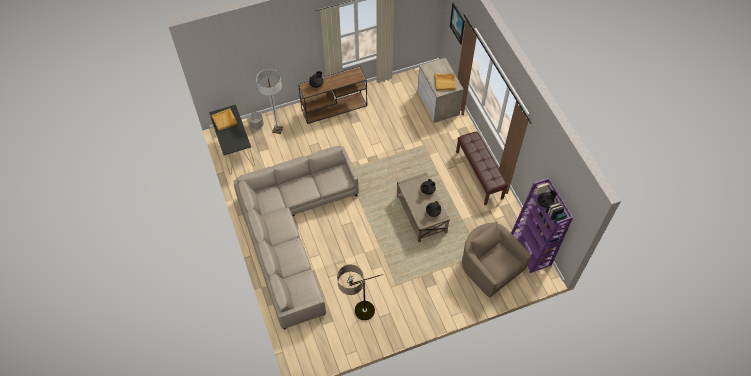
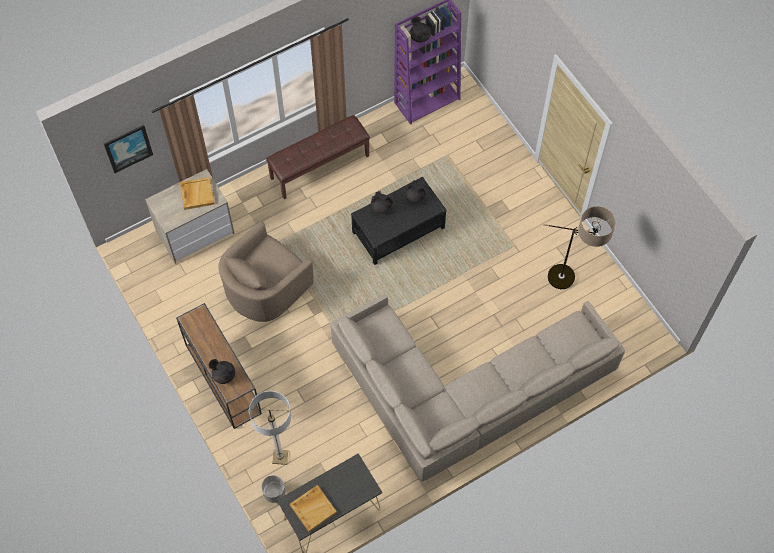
camera: 100 degrees left, 5 degrees up
beige coffee table [397,173,450,242] -> black coffee table [351,177,446,265]
beige armchair [462,221,531,298] -> beige armchair moved to [218,221,314,322]

